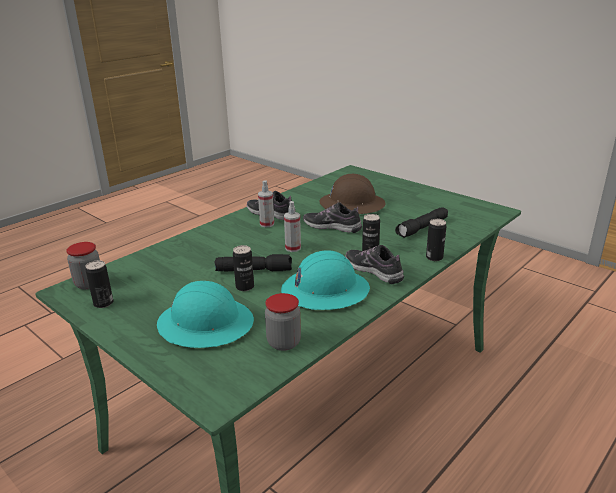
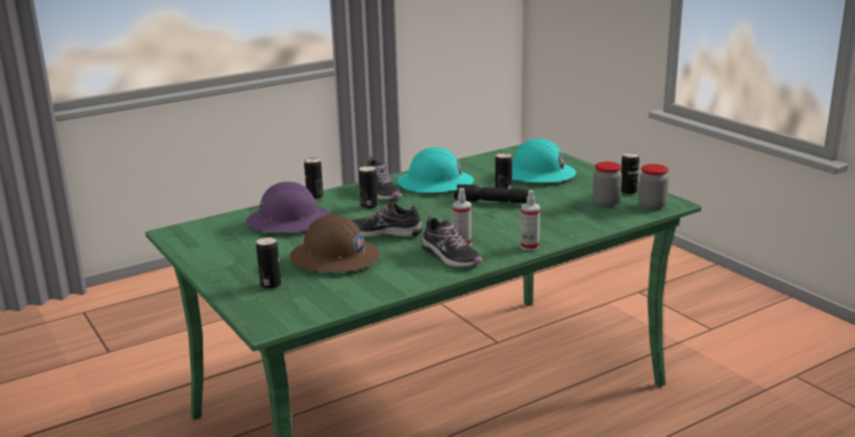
camera: 165 degrees left, 5 degrees down
jar [265,293,301,351] -> jar moved to [593,161,622,207]
spray bottle [284,201,301,252] -> spray bottle moved to [520,190,540,251]
shoe [303,202,362,233] -> shoe turned 150 degrees clockwise [351,202,423,237]
black flashlight [395,207,448,238] -> purple hard hat [246,182,330,233]
none -> can [256,237,281,289]

